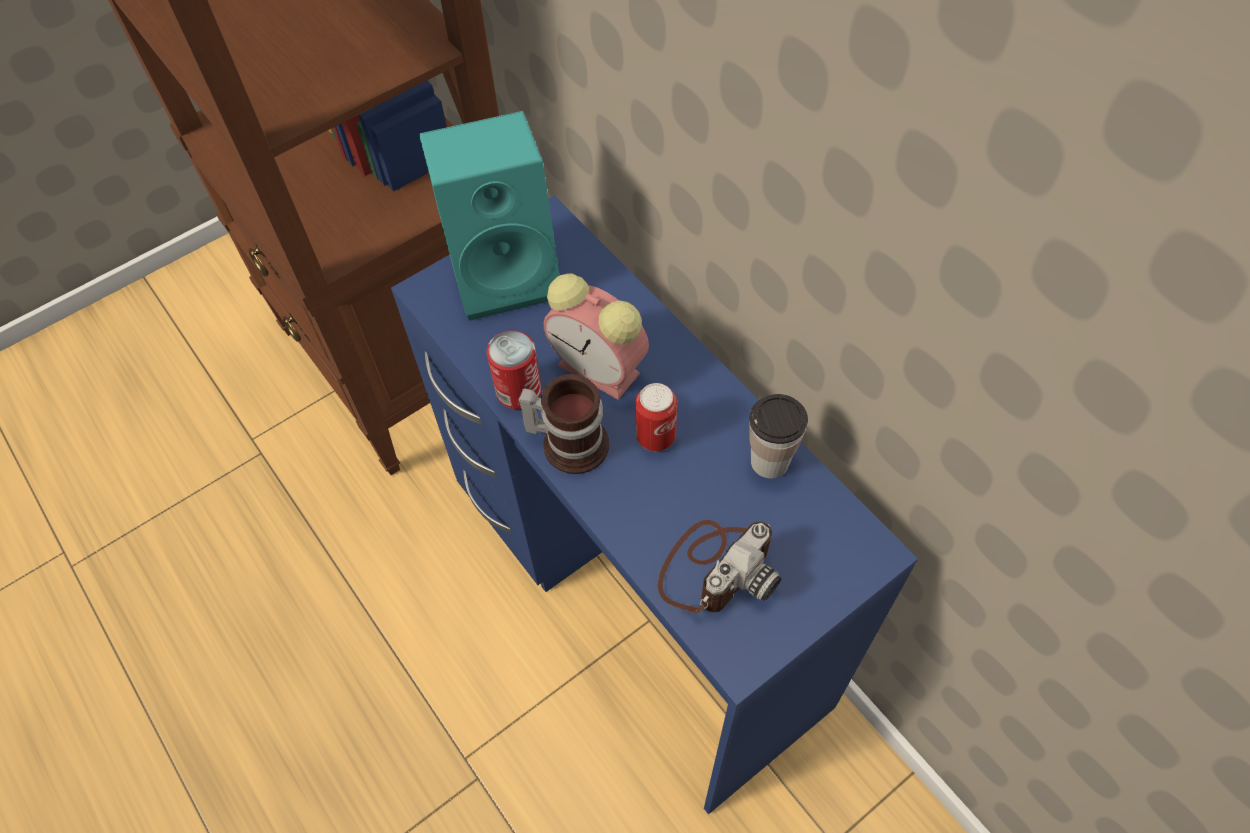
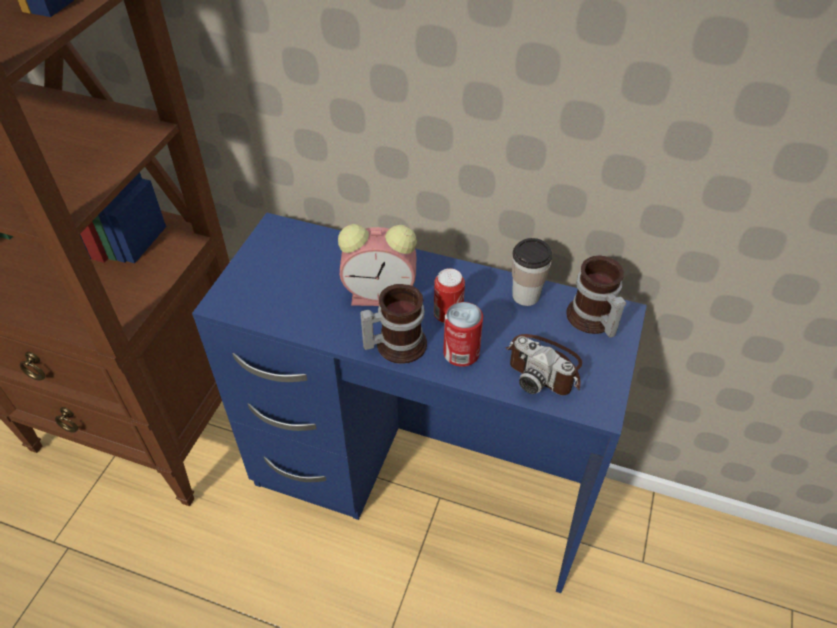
camera: 35 degrees left, 10 degrees down
turquoise speaker [419,111,560,321] -> none
can [486,330,542,409] -> can moved to [443,302,483,367]
camera [658,520,781,614] -> camera turned 120 degrees clockwise [505,334,582,395]
none -> mug [566,256,626,338]

